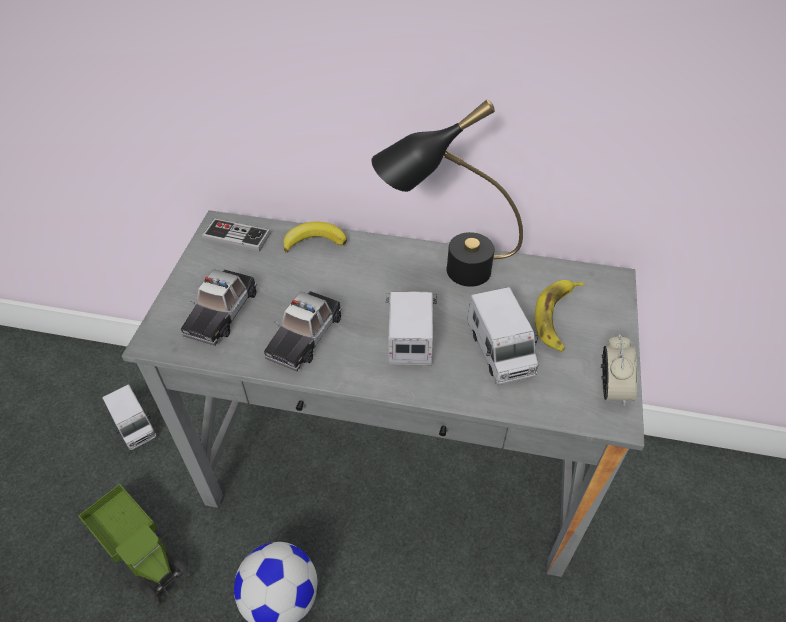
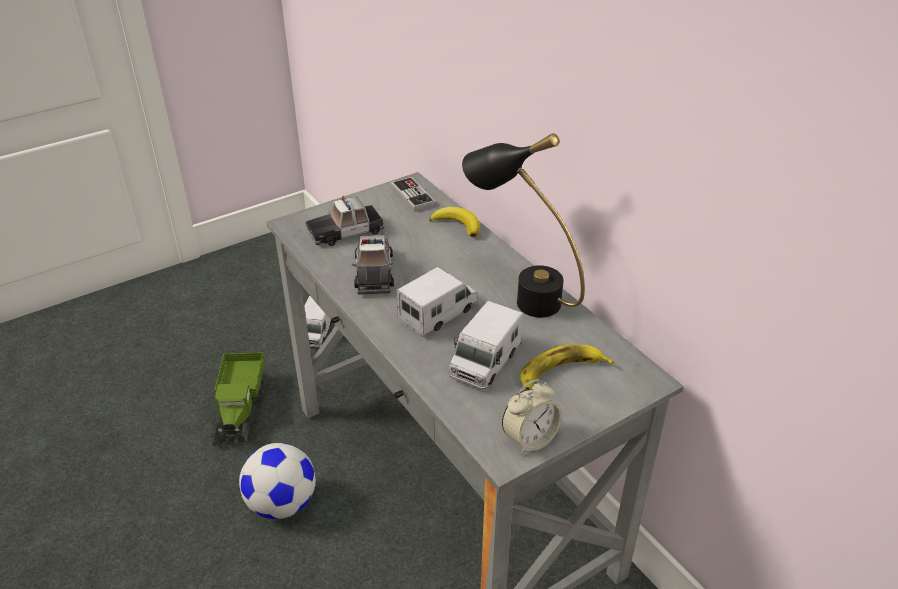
camera: 45 degrees right, 10 degrees down
toy car [264,291,342,371] -> toy car turned 75 degrees counterclockwise [352,235,394,295]

